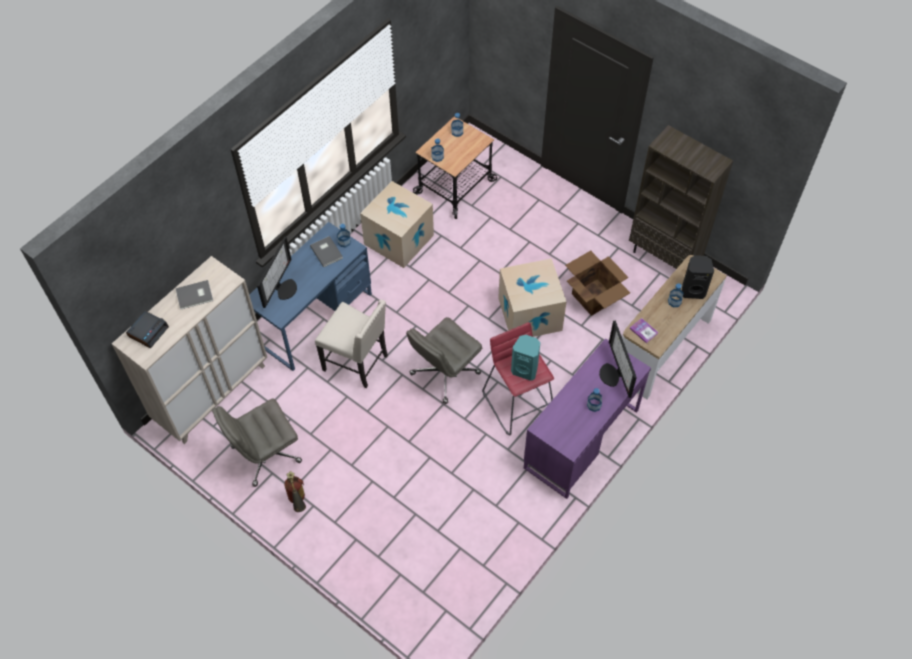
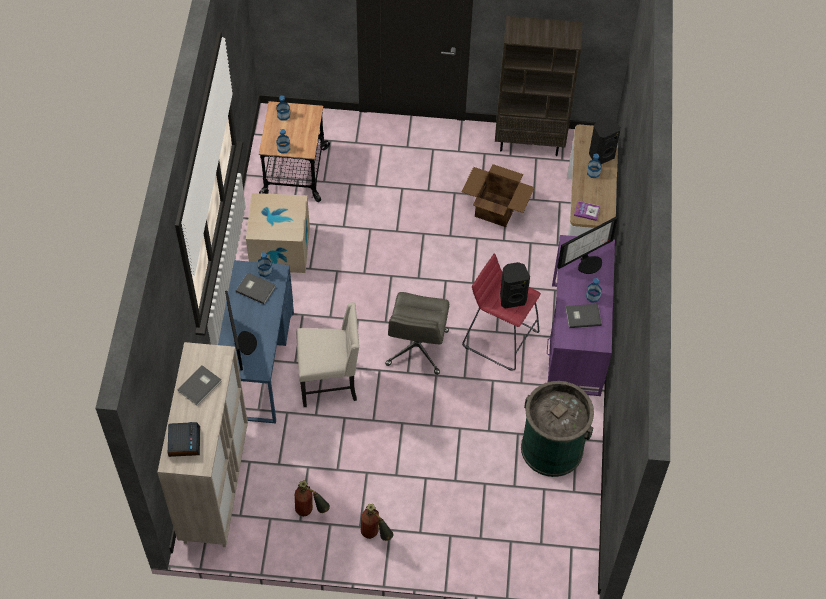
camera: 35 degrees left, 0 degrees up
grey office chair [212,399,302,487] -> fire extinguisher [295,480,330,516]
cardboard box [498,258,567,337] -> none
turquoise speaker [511,335,540,381] -> black speaker [500,262,530,308]
monitor [599,321,637,398] -> monitor turned 75 degrees counterclockwise [557,216,618,274]
none -> green trash can [521,381,594,477]
none -> grey book [566,304,602,328]

